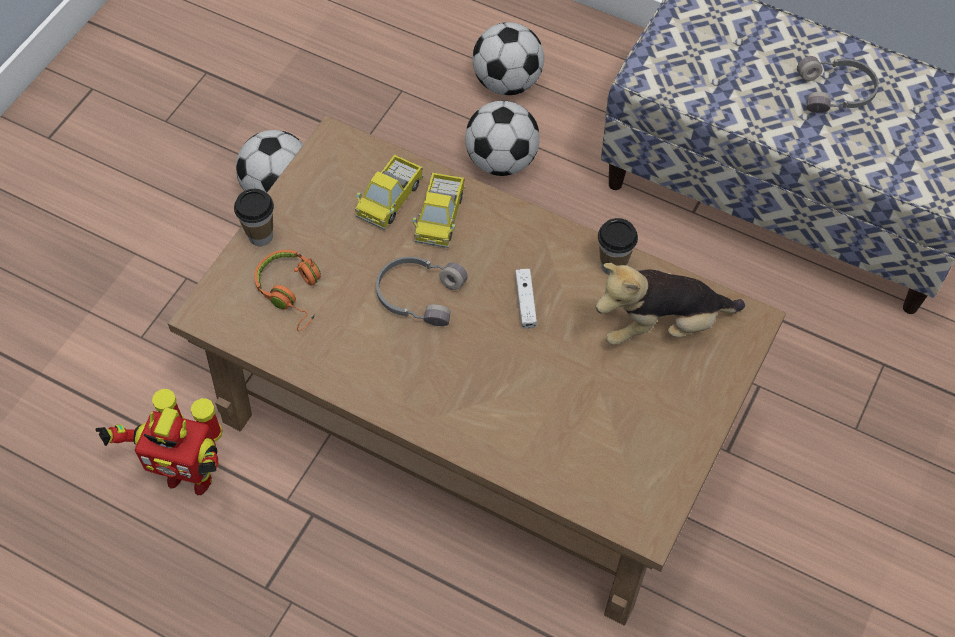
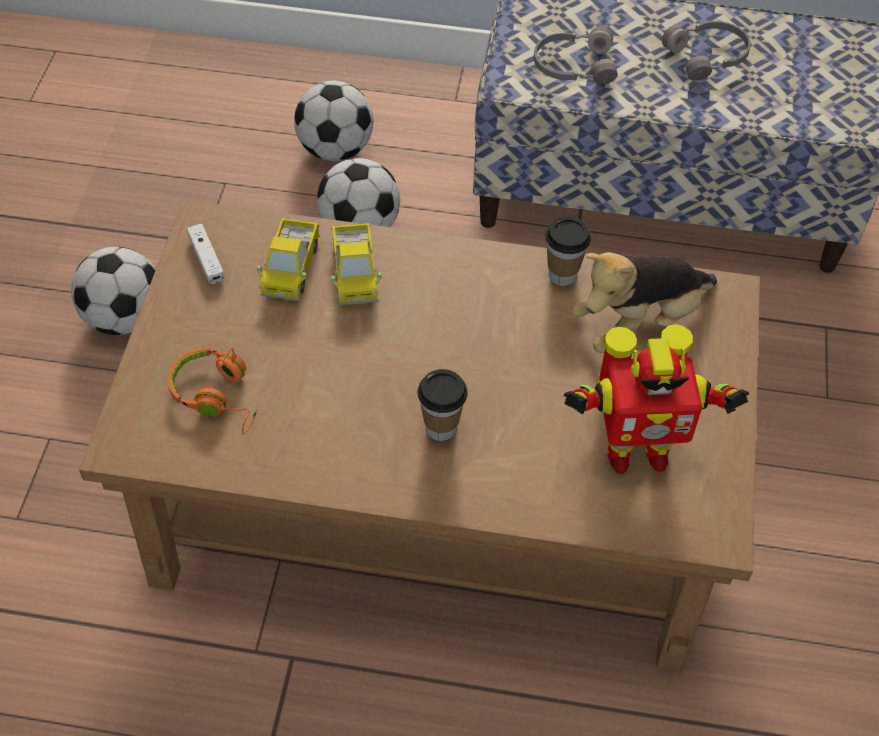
camera: 20 degrees left, 5 degrees down
toy robot [95,389,223,495] -> toy robot moved to [564,324,749,474]
cup [234,189,274,246] -> cup moved to [418,369,468,441]
grey headphones [376,257,468,326] -> grey headphones moved to [534,27,618,85]
white game controller [515,269,537,329] -> white game controller moved to [187,224,225,284]

